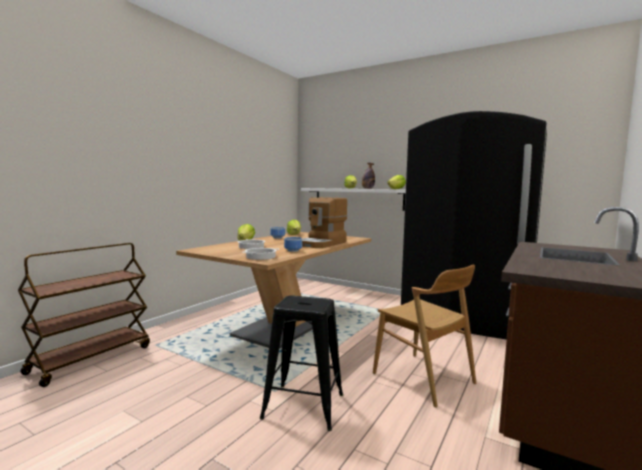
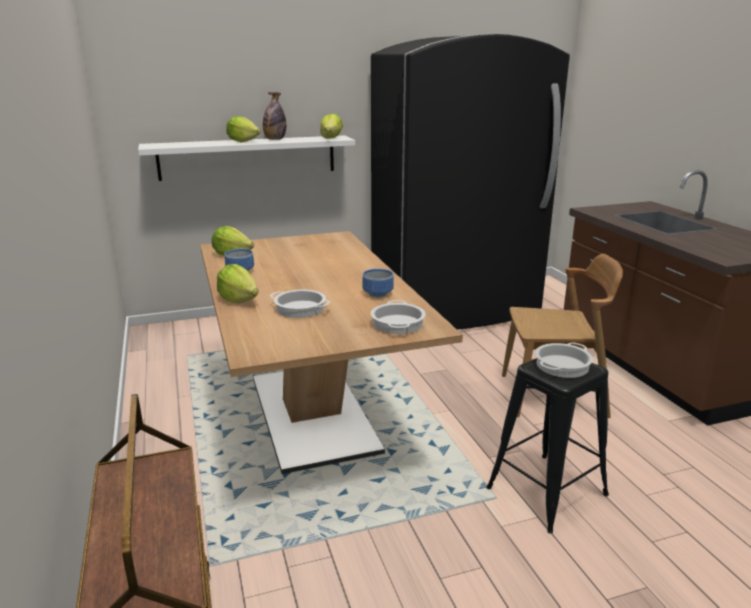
camera: 50 degrees left, 15 degrees up
coffee machine [302,197,347,248] -> none
none -> cooking pot [535,342,593,378]

